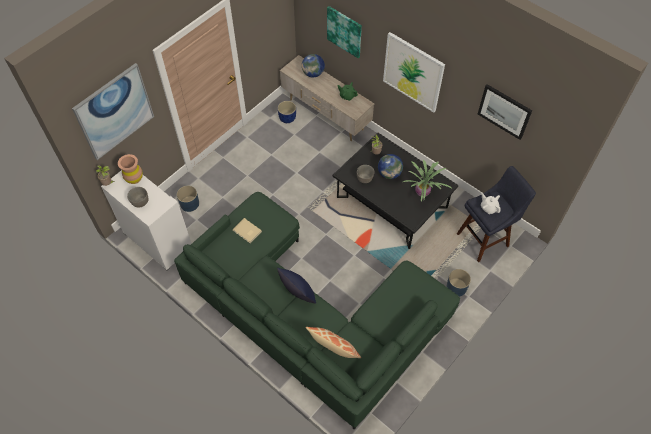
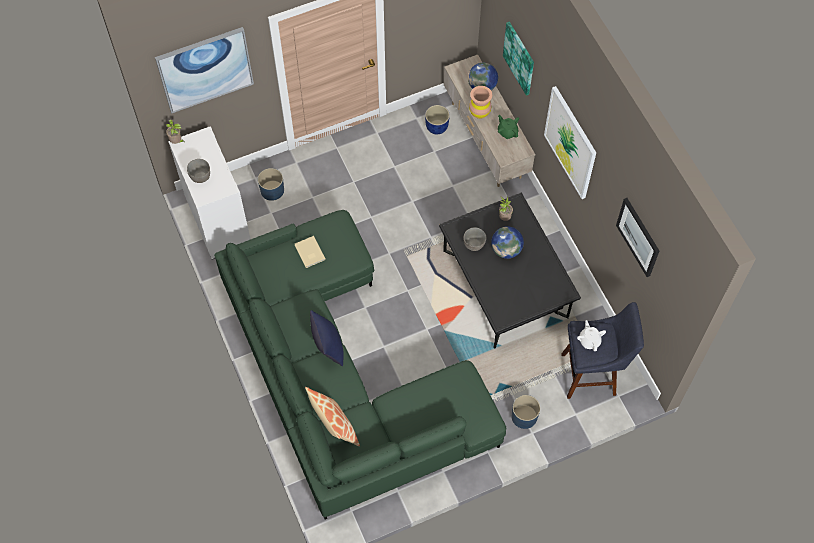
camera: 25 degrees right, 5 degrees up
brown vase [118,154,143,184] -> brown vase moved to [469,86,492,119]
potted plant [403,160,453,201] -> none

